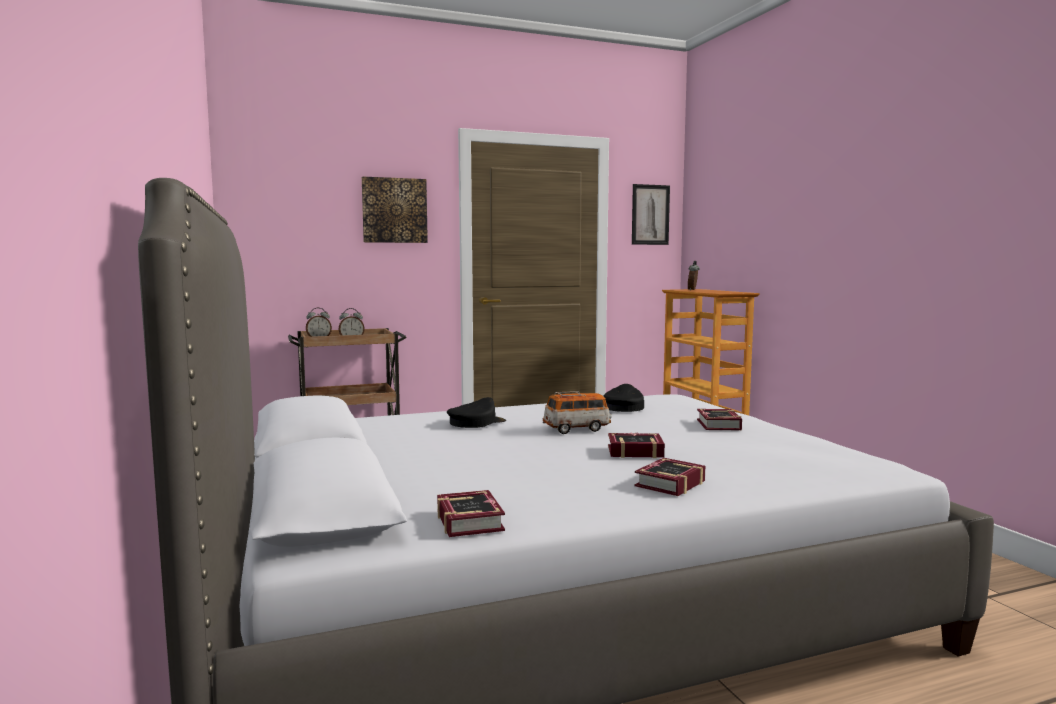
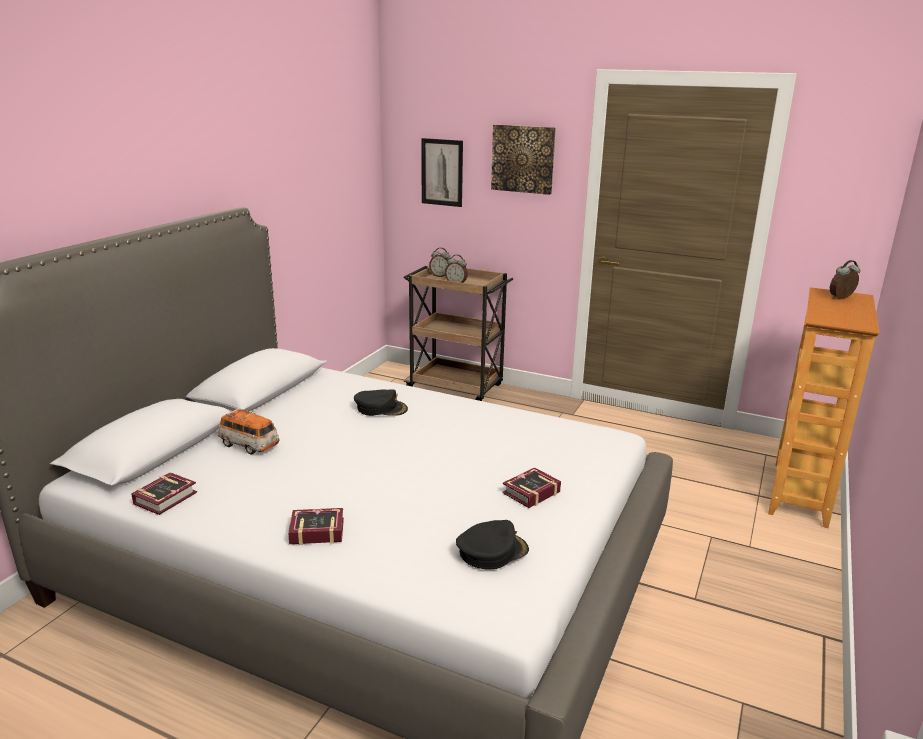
camera: 45 degrees right, 15 degrees up
toy car [543,391,612,434] -> toy car moved to [218,408,280,454]
black cap [603,384,644,412] -> black cap moved to [456,520,529,570]
book [608,432,665,458] -> none
picture [632,184,670,245] -> picture moved to [421,138,463,207]

